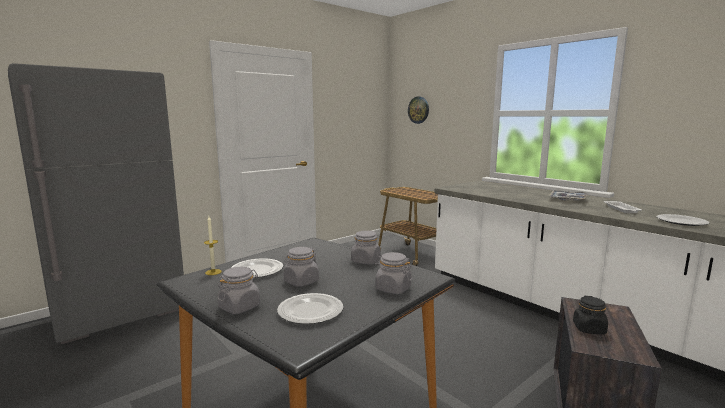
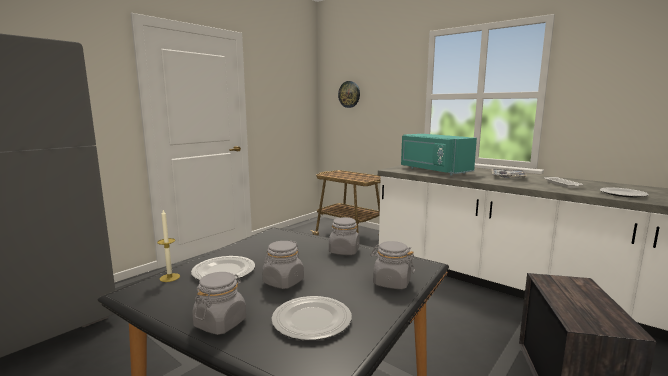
camera: 10 degrees left, 0 degrees up
black jar [573,296,608,334] -> none
none -> turquoise microwave [401,134,477,175]

